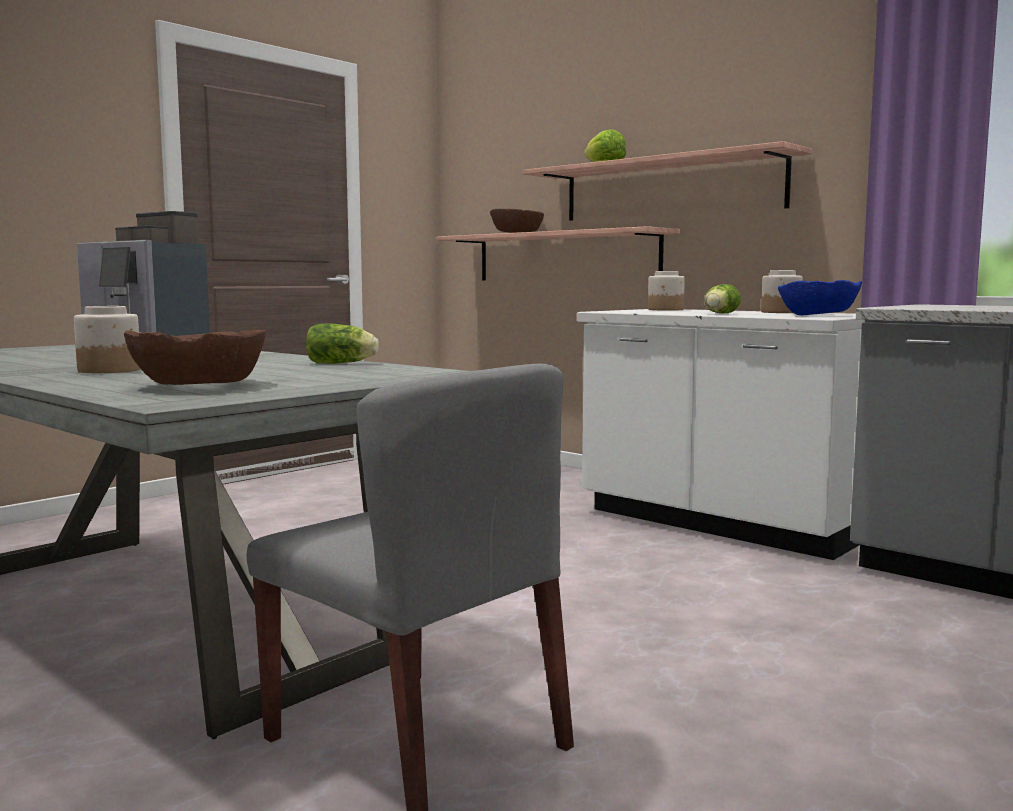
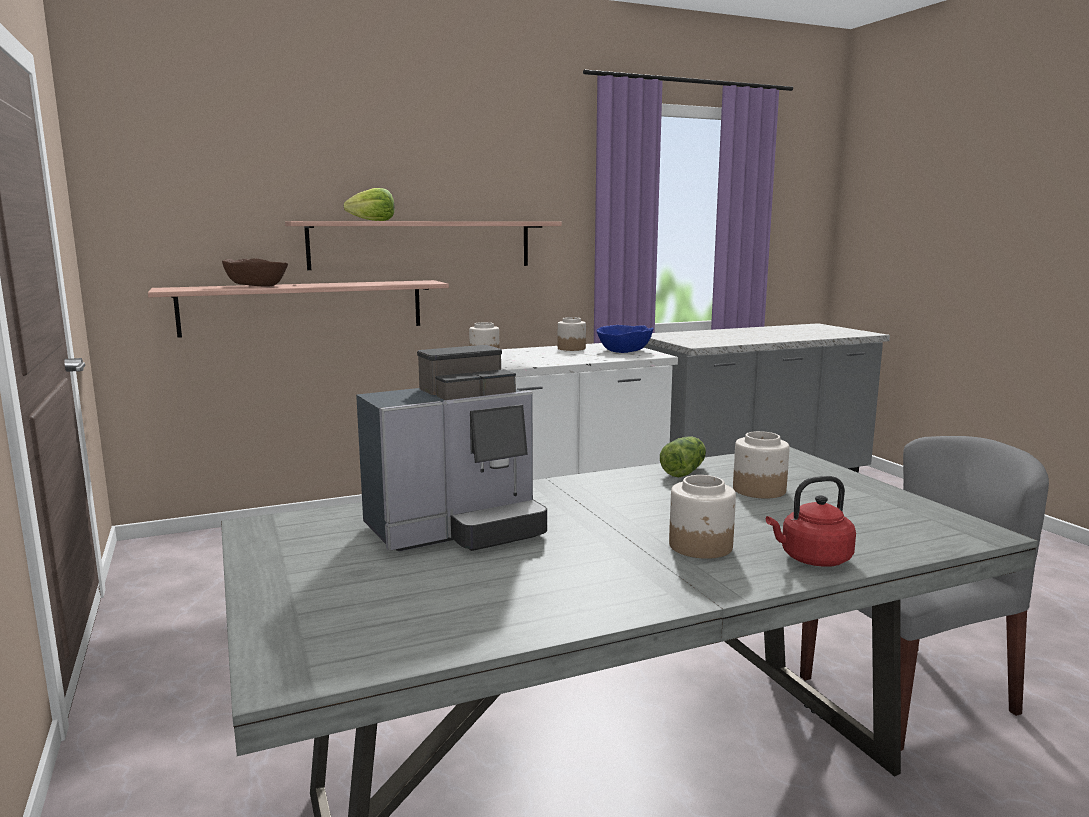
camera: 65 degrees left, 5 degrees up
brown bowl [124,330,266,385] -> none
lettuce [705,284,741,314] -> none
none -> jar [733,431,790,499]
none -> red kettle [766,476,856,567]

